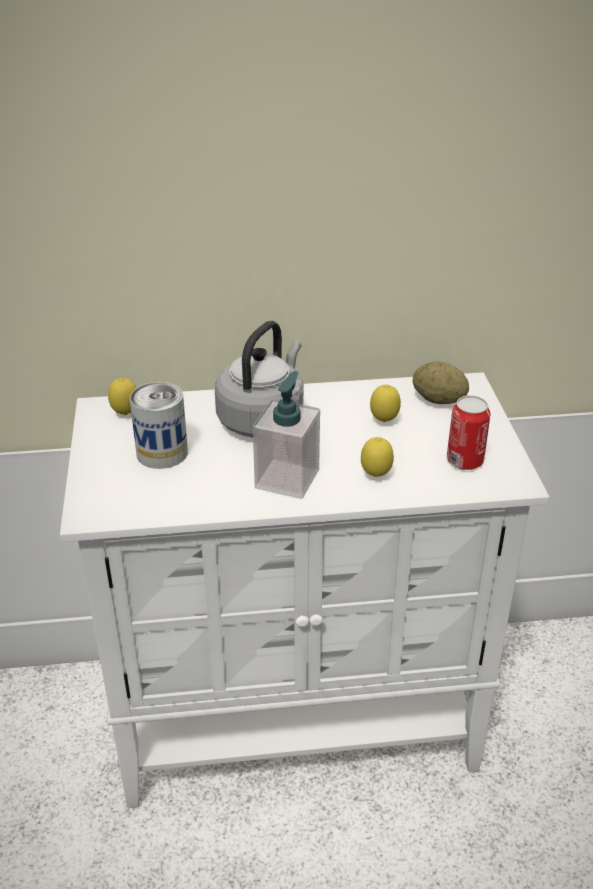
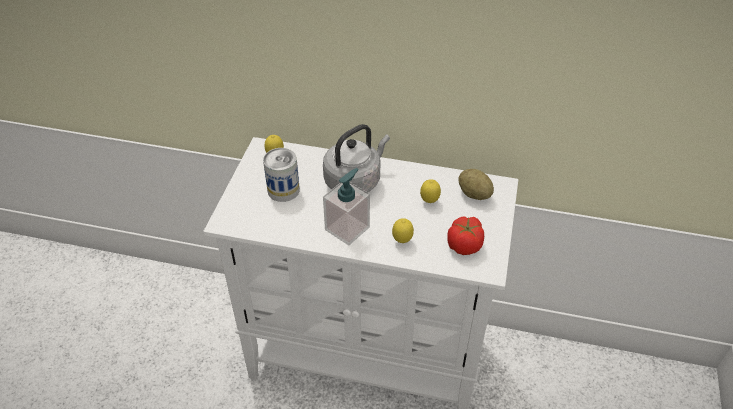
camera: 20 degrees right, 10 degrees up
can [447,395,490,470] -> tomato [447,216,484,255]

